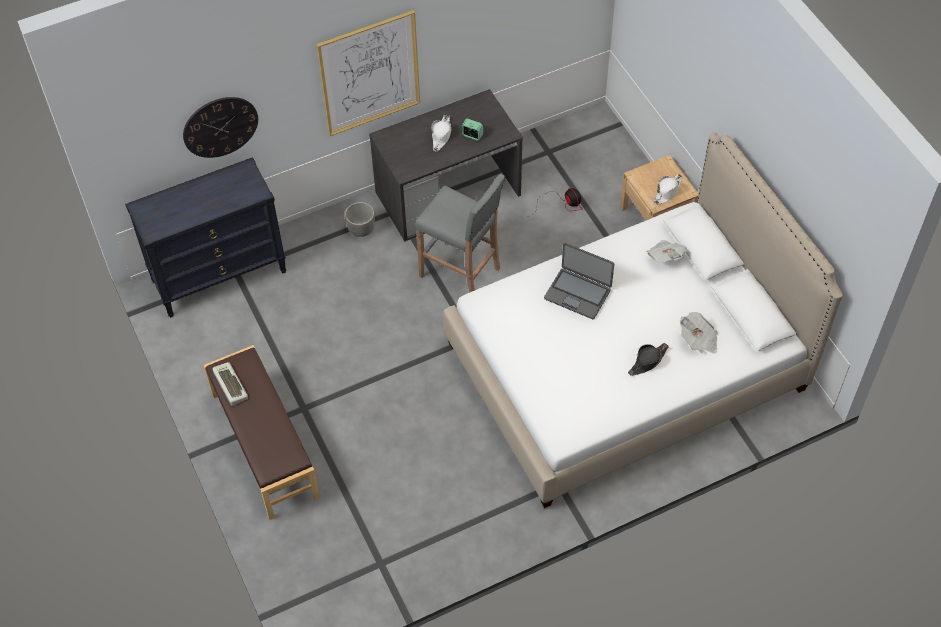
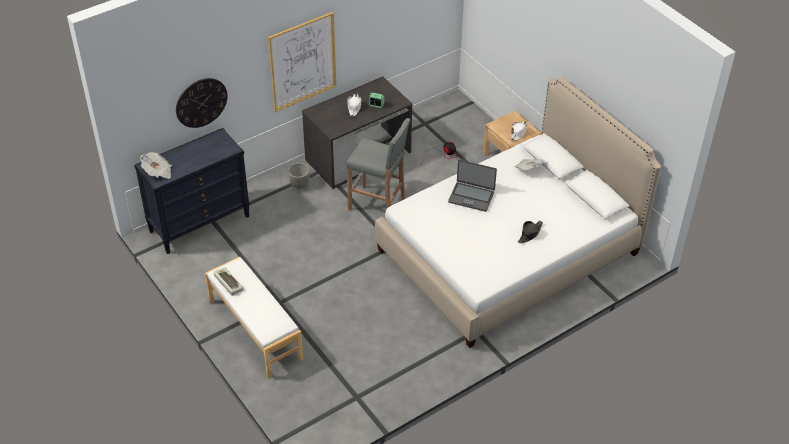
camera: 10 degrees left, 10 degrees down
brown bench [203,345,320,520] -> white bench [205,257,303,378]
newspaper [680,312,718,354] -> newspaper moved to [140,152,172,179]

